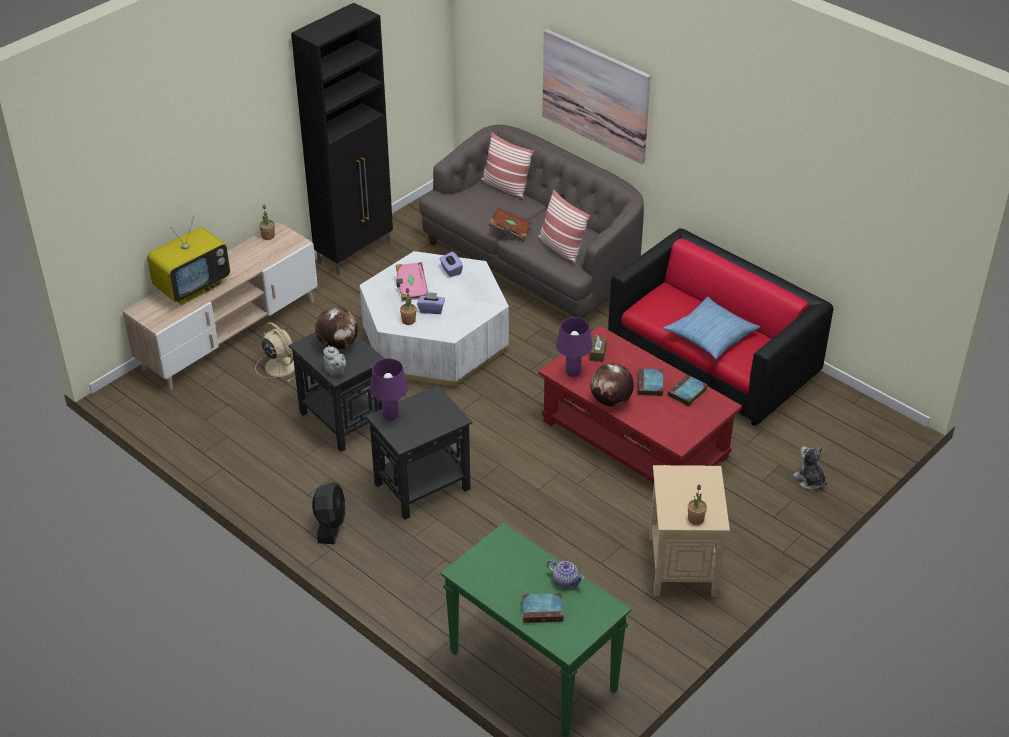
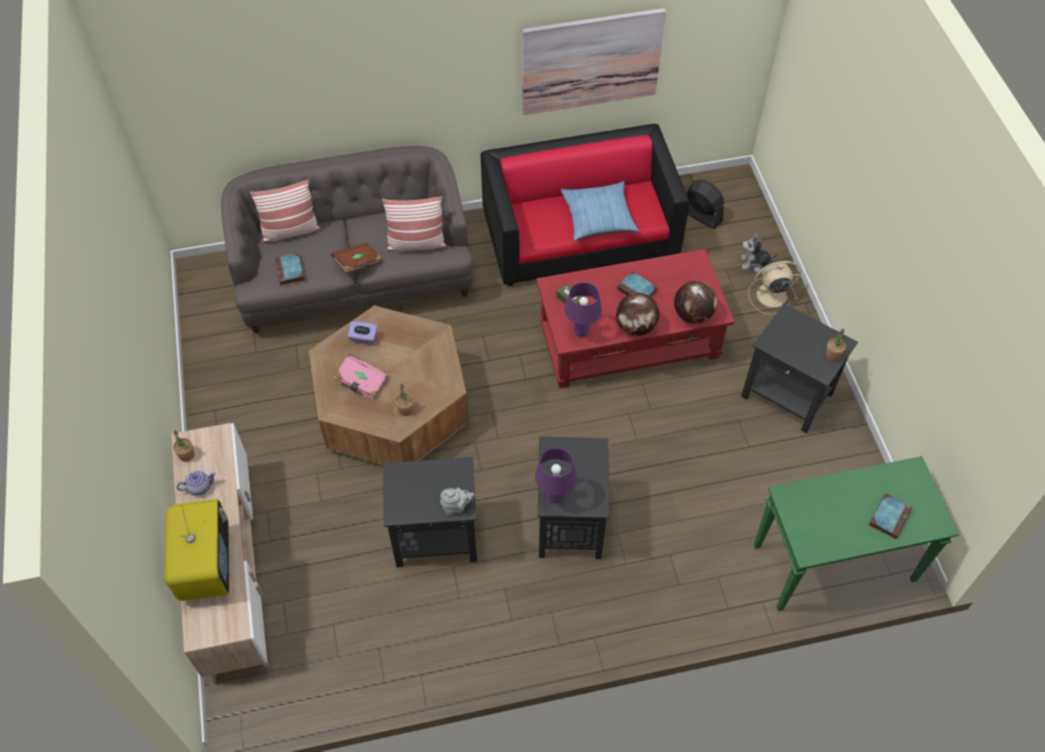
camera: 55 degrees left, 15 degrees up
beige fan [255,322,295,382] -> beige fan moved to [748,261,801,315]
black cabinet [291,3,393,276] -> none
black fan [312,482,345,544] -> black fan moved to [686,180,724,229]
globe [315,307,358,350] -> globe moved to [674,281,717,324]
white coffee table [359,251,509,387] -> brown coffee table [309,305,469,465]
purple tissue box [417,292,445,314] -> none
picture [542,29,651,164] -> picture moved to [522,8,666,115]
teapot [547,560,584,588] -> teapot moved to [176,471,216,496]
beige side table [649,465,730,597] -> black side table [741,303,858,433]
book [668,374,707,407] -> book moved to [275,252,305,286]

